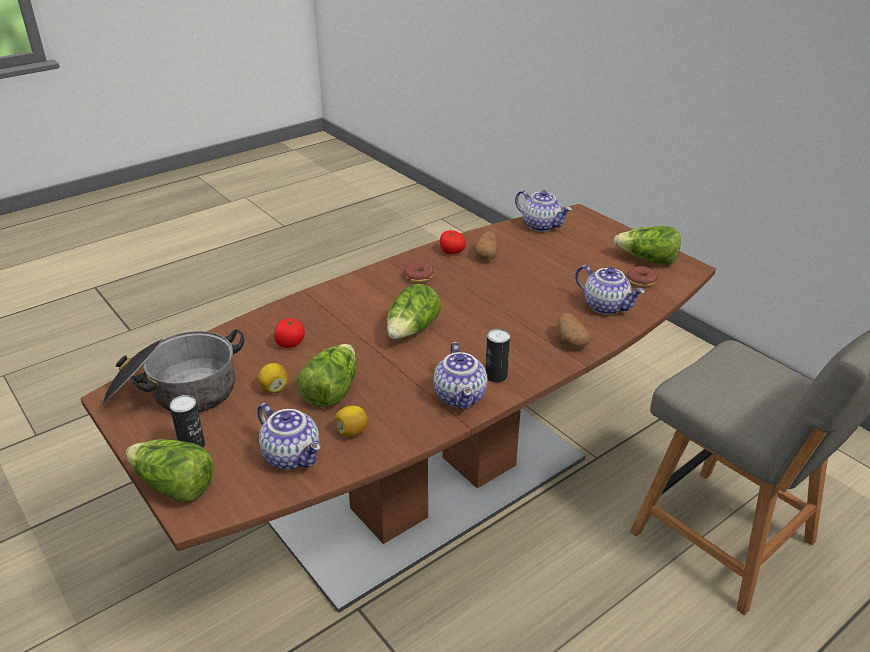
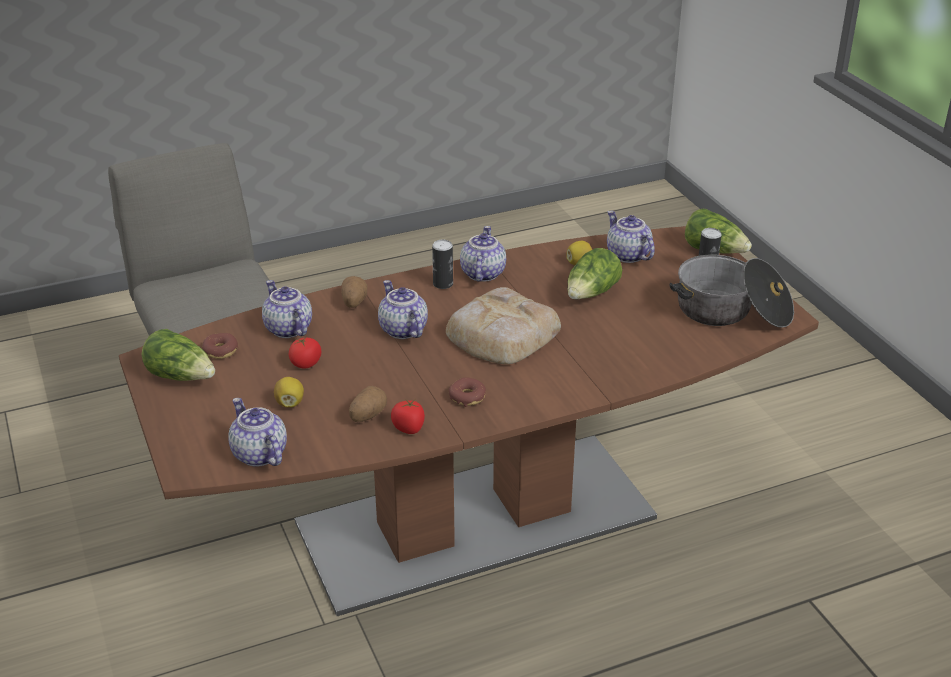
camera: 165 degrees left, 0 degrees up
lemon [258,363,289,393] -> lemon moved to [274,377,304,408]
tomato [274,319,305,348] -> tomato moved to [289,337,321,369]
lettuce [387,284,441,339] -> bread [446,287,561,364]
none -> teapot [378,280,428,339]

